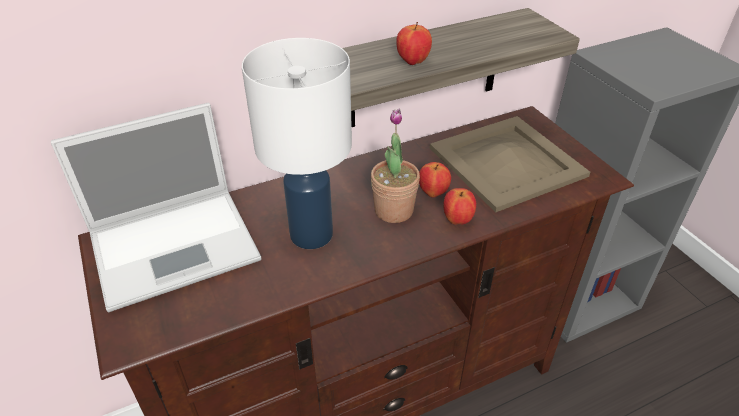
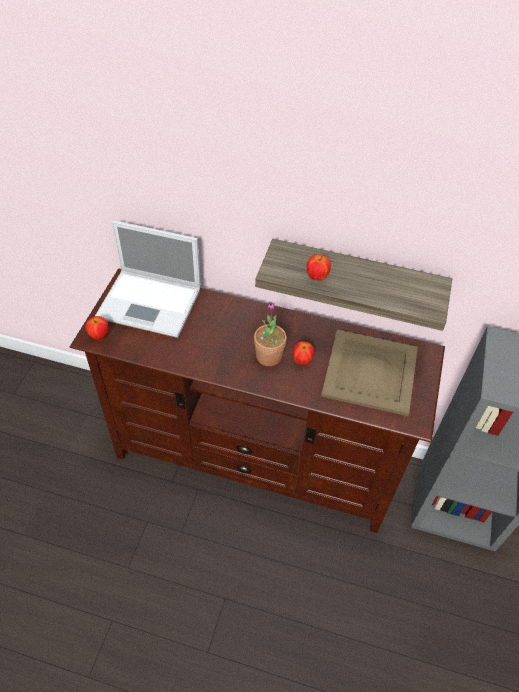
camera: 40 degrees right, 10 degrees up
white table lamp [242,38,352,249] -> none
apple [443,188,476,225] -> apple moved to [86,316,109,340]

